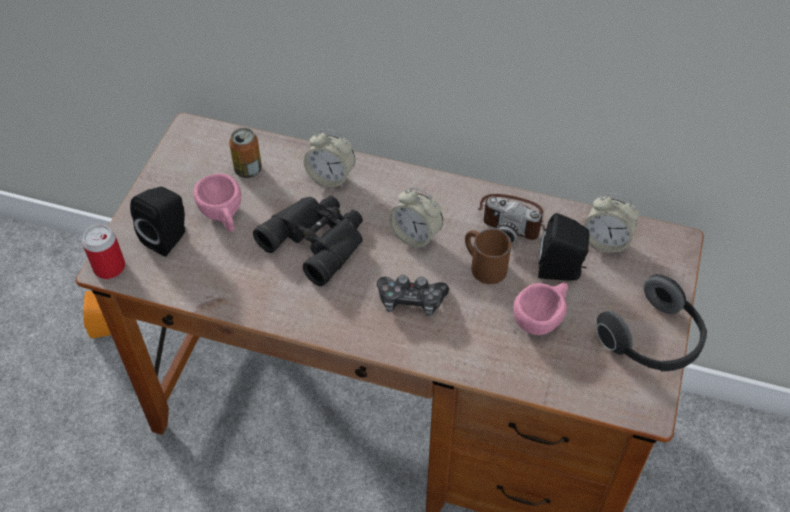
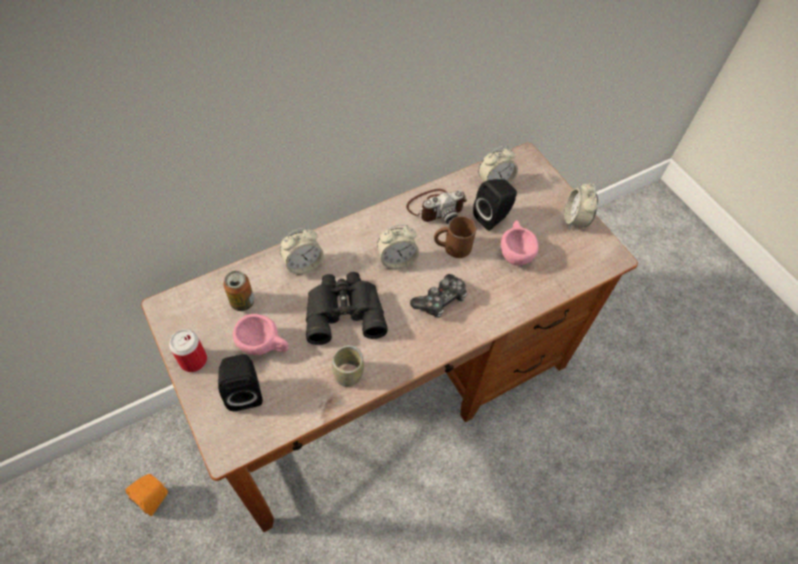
camera: 50 degrees left, 5 degrees up
can [82,224,125,279] -> can moved to [169,329,207,372]
headphones [596,274,707,371] -> alarm clock [564,183,598,229]
none -> cup [332,345,364,387]

